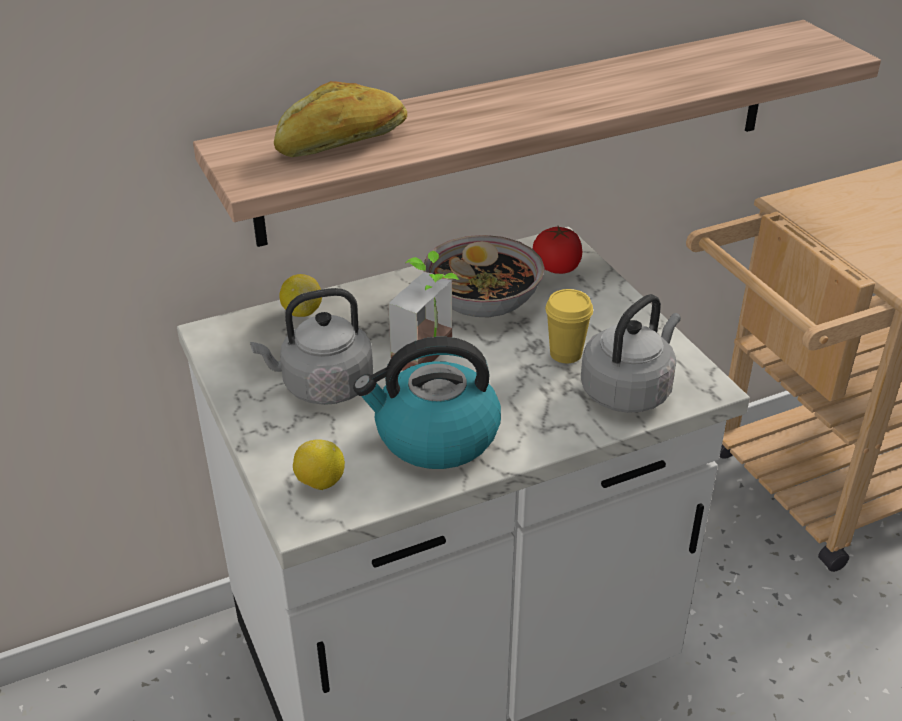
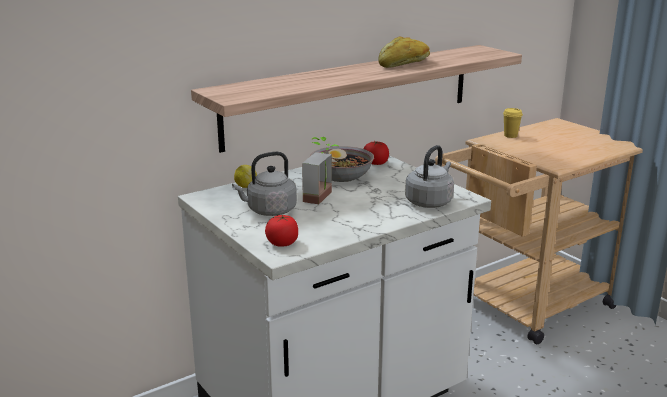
camera: 10 degrees left, 15 degrees down
bread [274,81,407,157] -> bread moved to [379,36,430,68]
lemon [293,440,345,490] -> tomato [265,215,298,247]
kettle [353,337,501,469] -> none
yellow cup [545,289,593,363] -> yellow cup moved to [503,108,523,138]

